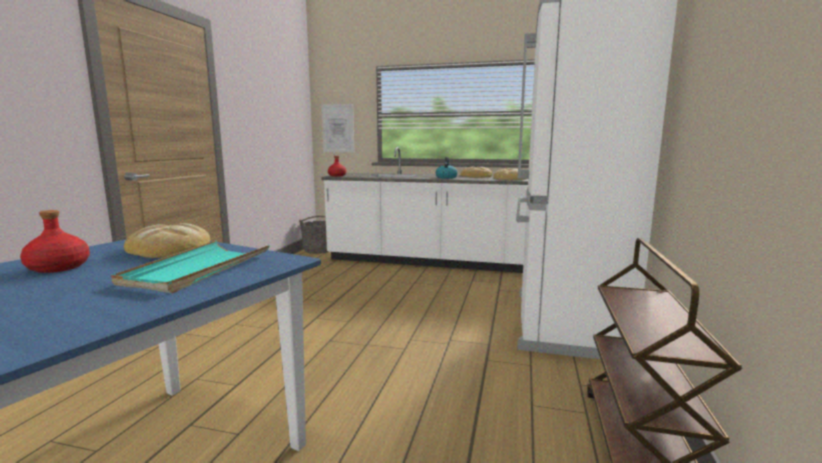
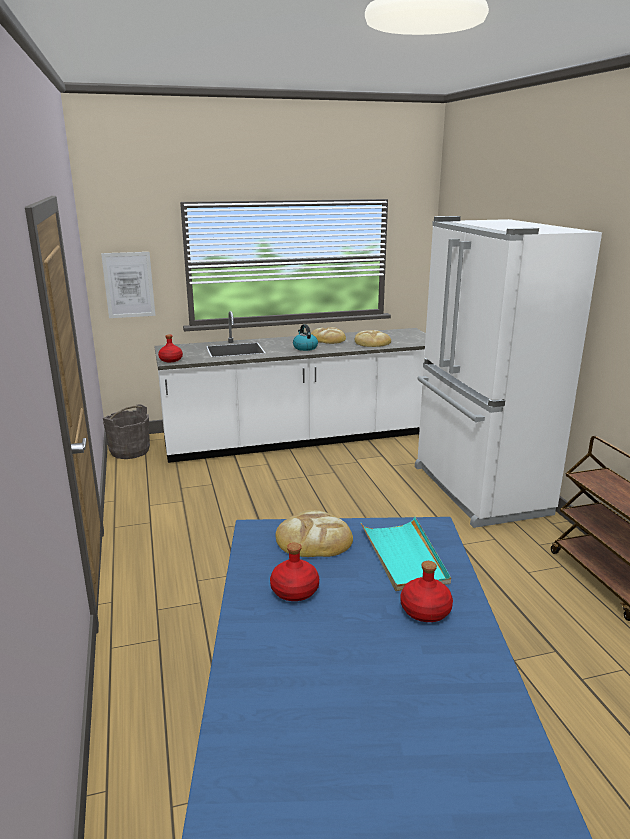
camera: 30 degrees left, 10 degrees up
none -> red bottle [401,561,453,622]

